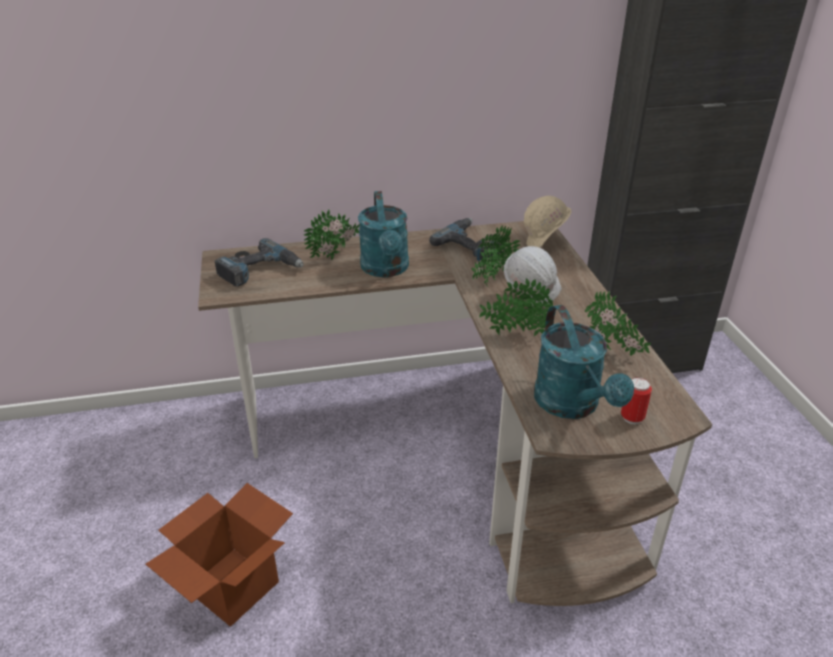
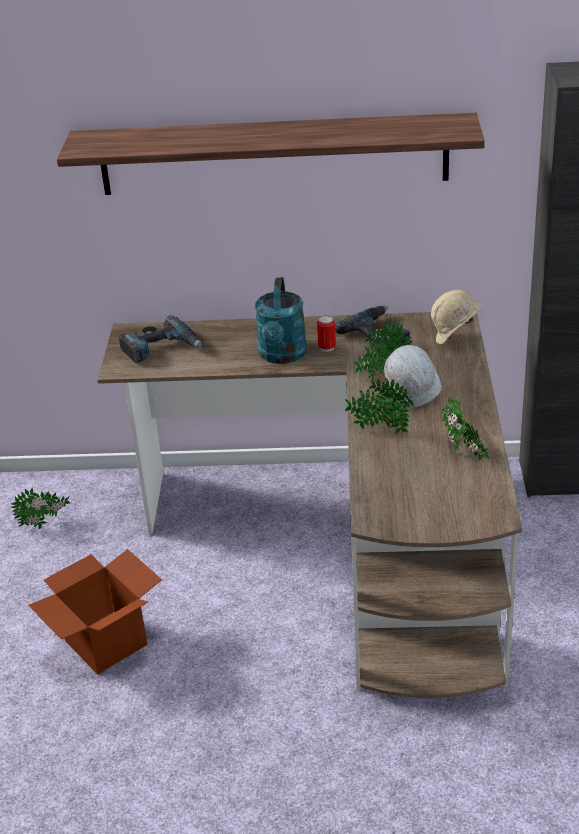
camera: 15 degrees right, 0 degrees up
potted plant [304,210,360,260] -> potted plant moved to [11,487,70,529]
turquoise watering can [534,305,634,419] -> none
can [621,377,652,424] -> can moved to [317,316,336,352]
none -> shelf [57,113,485,195]

